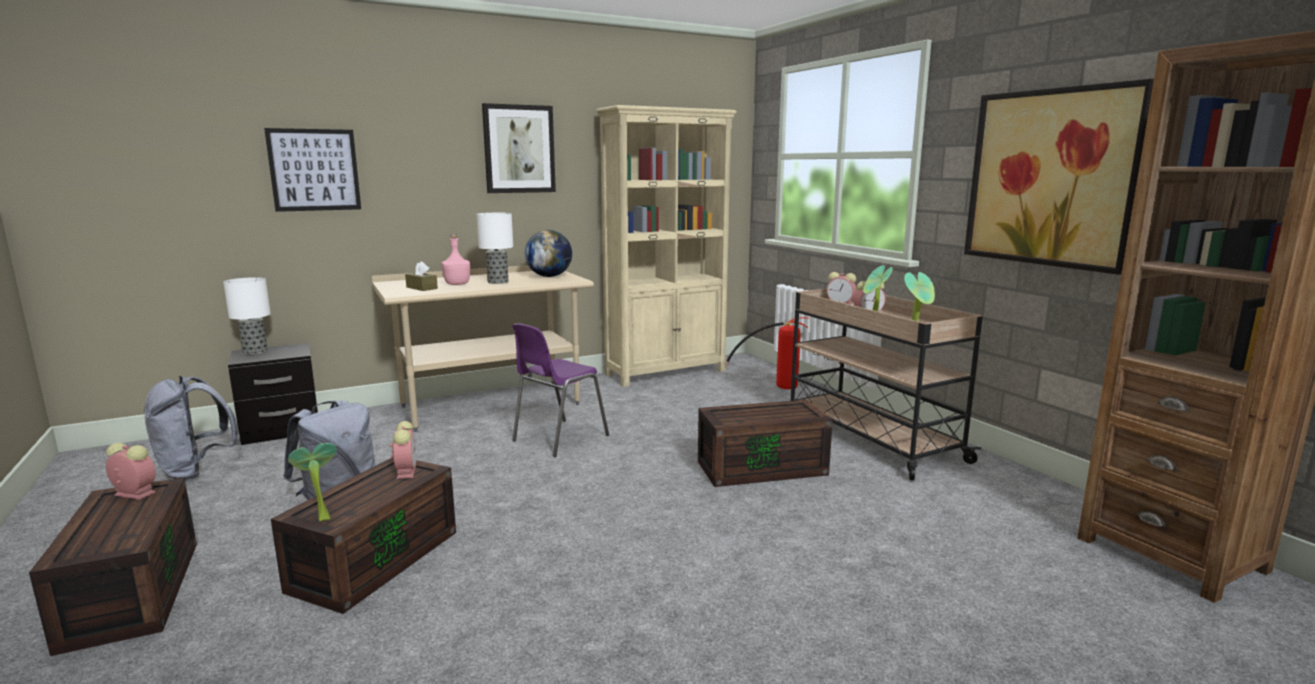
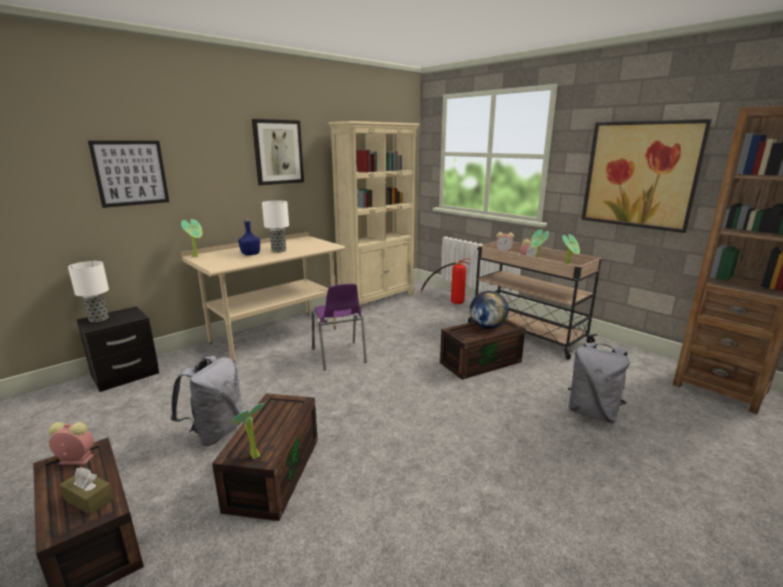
camera: 15 degrees left, 5 degrees up
grey backpack [144,376,240,480] -> grey backpack moved to [568,342,630,423]
alarm clock [389,421,416,479] -> none
brown tissue box [405,261,438,291] -> brown tissue box moved to [60,467,114,515]
pink bottle [442,234,470,285] -> blue bottle [238,218,260,256]
purple chair [512,323,609,457] -> purple chair turned 45 degrees counterclockwise [312,283,367,371]
globe [525,230,572,277] -> globe moved to [470,291,509,329]
none -> potted plant [181,219,202,257]

